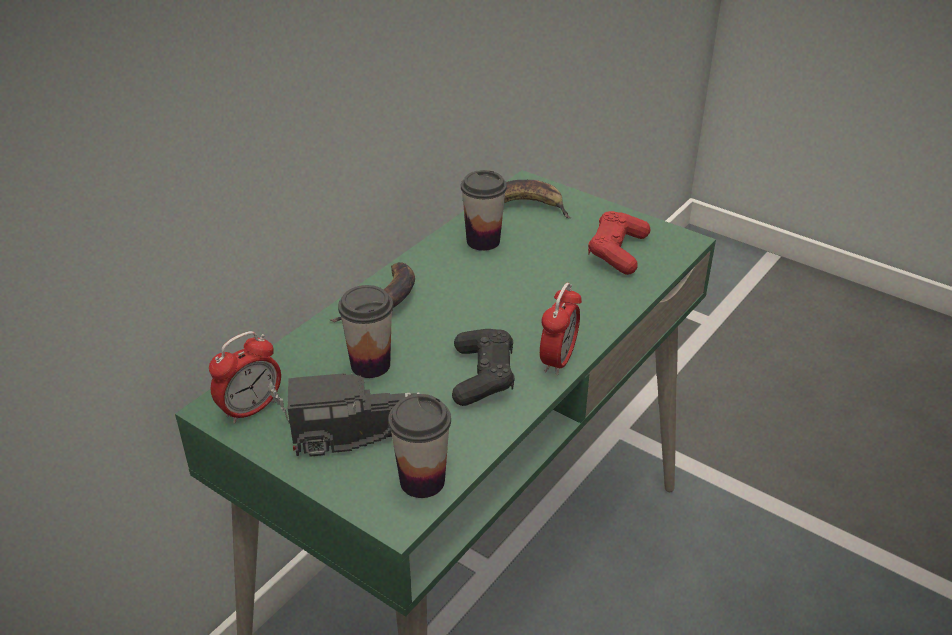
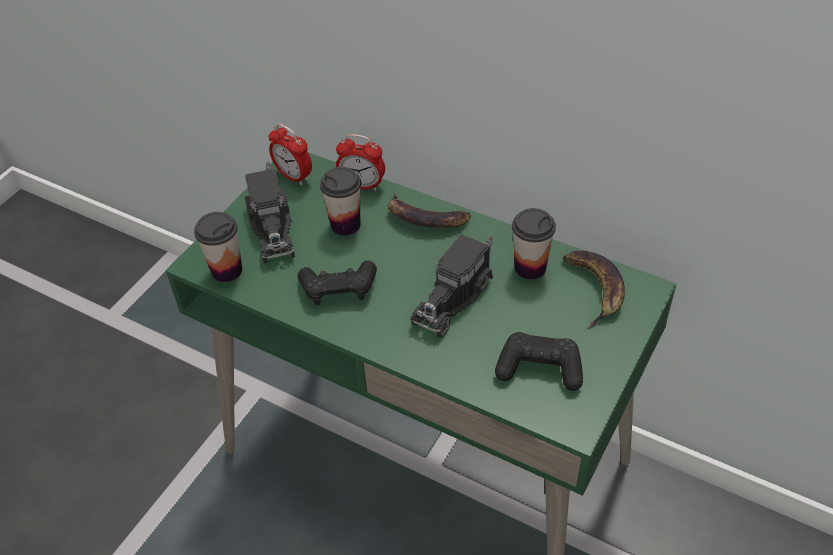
camera: 85 degrees right, 10 degrees up
alarm clock [540,283,582,375] -> alarm clock moved to [336,134,385,191]
red game controller [588,211,650,275] -> black game controller [495,332,583,391]
none -> toy truck [410,234,493,337]

